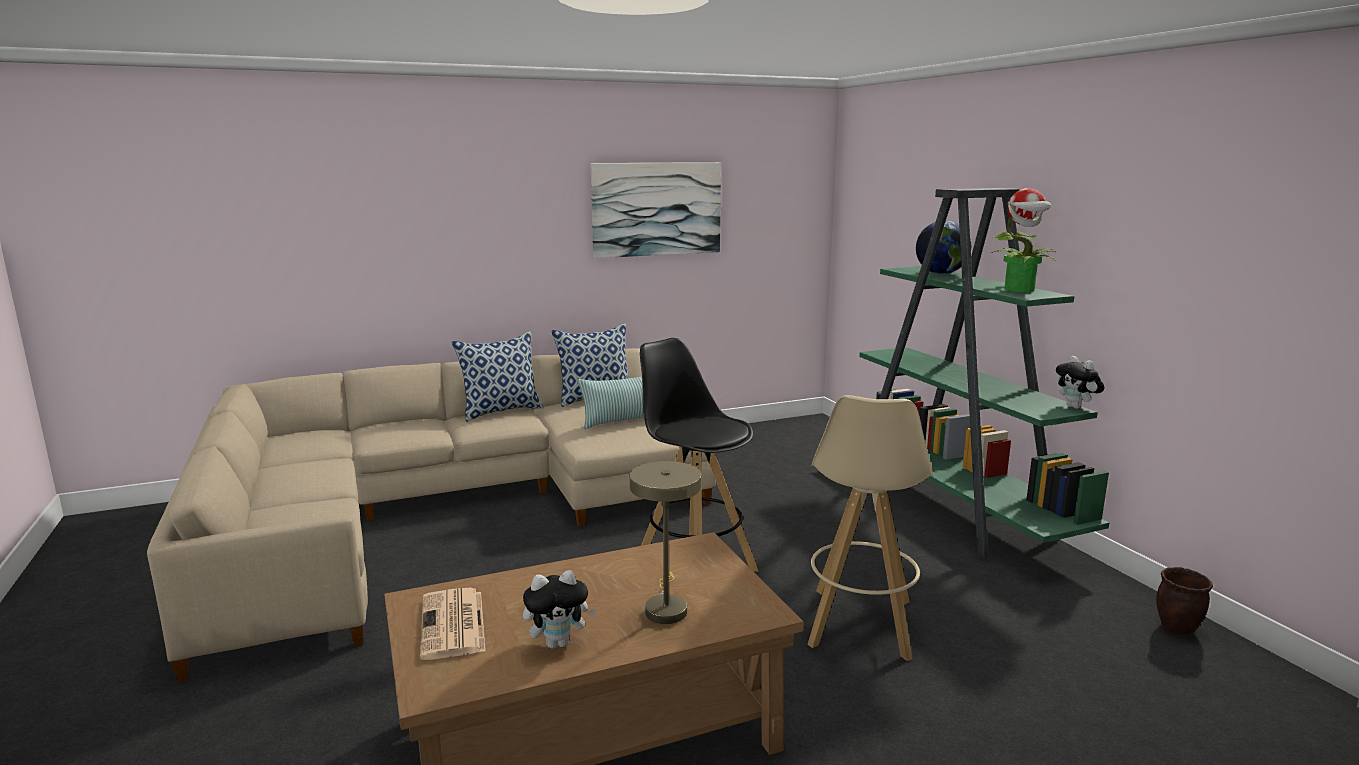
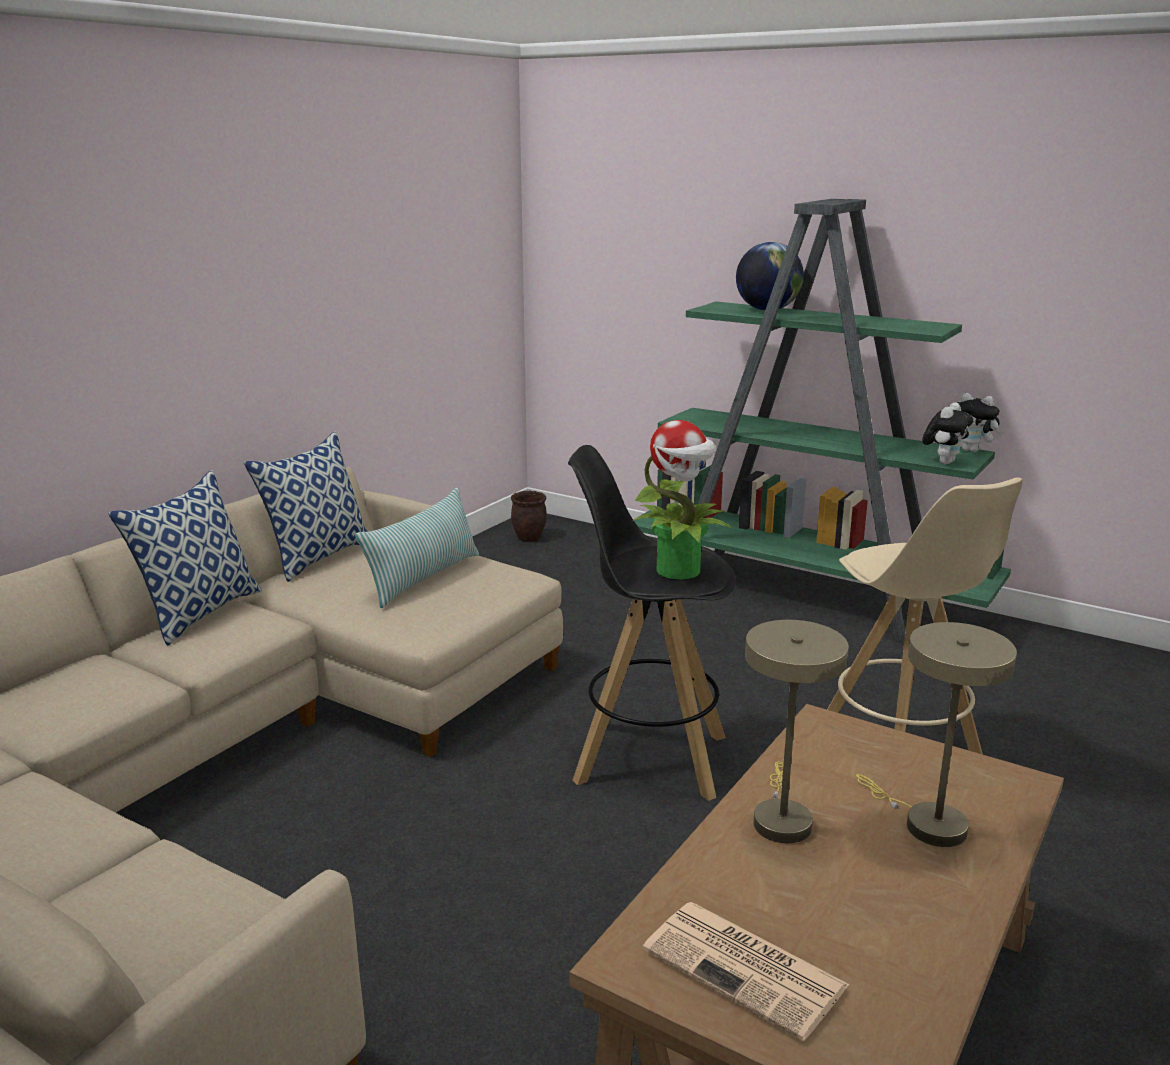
camera: 35 degrees left, 5 degrees up
plush toy [523,570,596,649] -> plush toy moved to [922,403,973,464]
picture [591,162,721,258] -> none
potted plant [992,188,1057,292] -> potted plant moved to [633,420,732,580]
brown planter [1157,567,1213,634] -> brown planter moved to [511,491,547,542]
none -> beige table lamp [745,620,849,843]

